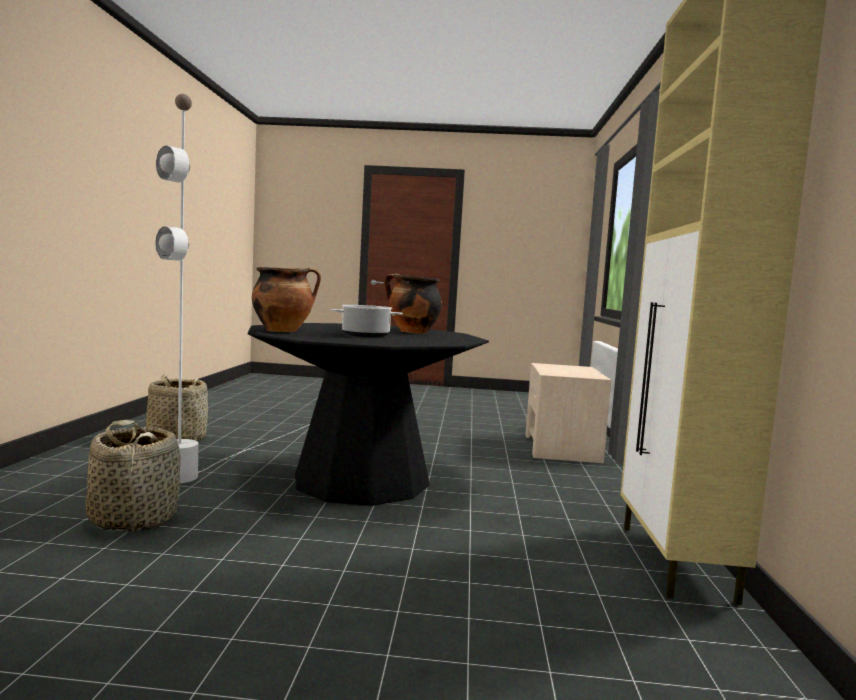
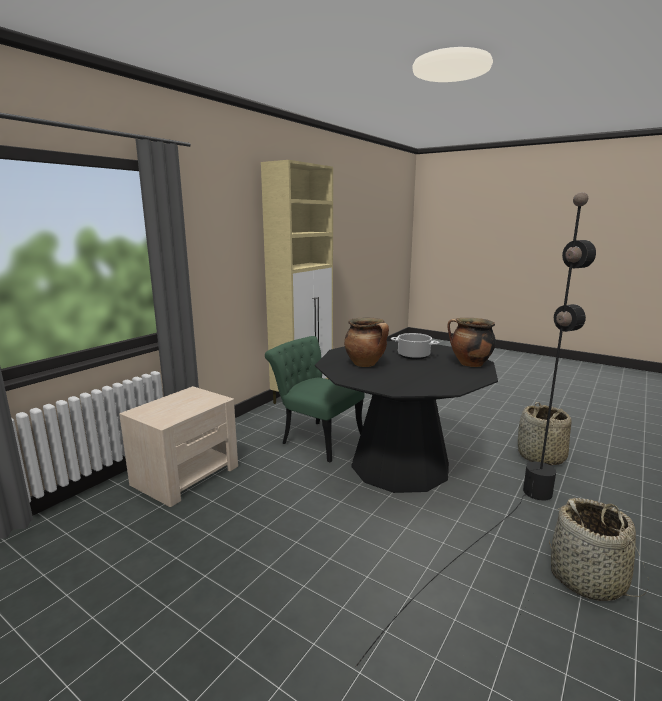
camera: 150 degrees left, 10 degrees up
white floor lamp [155,94,310,483] -> black floor lamp [355,192,596,667]
none -> green chair [265,336,364,462]

